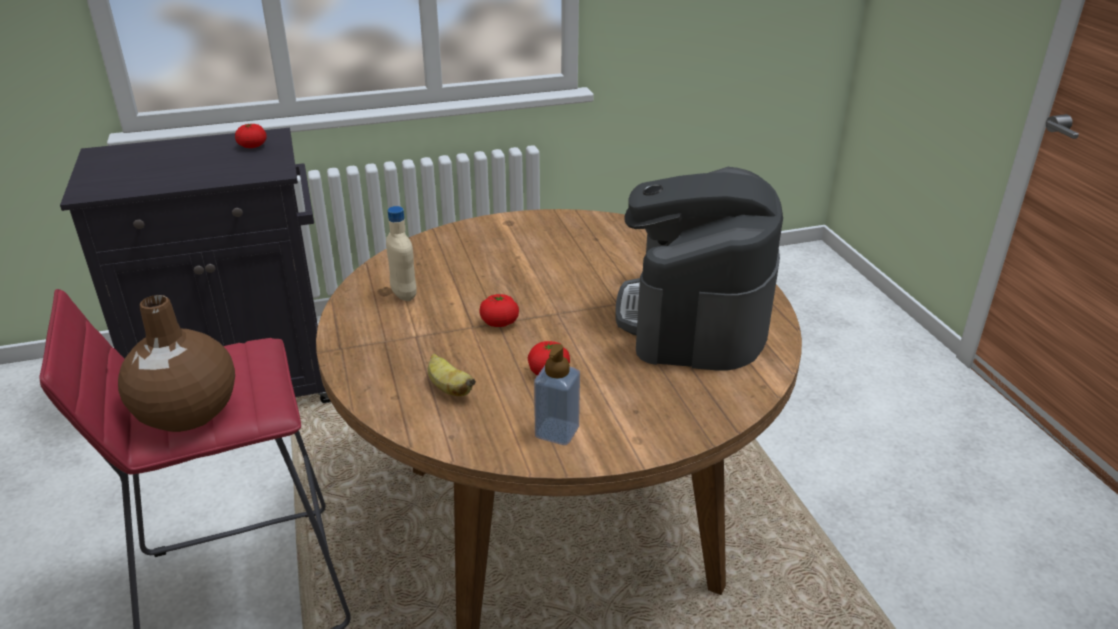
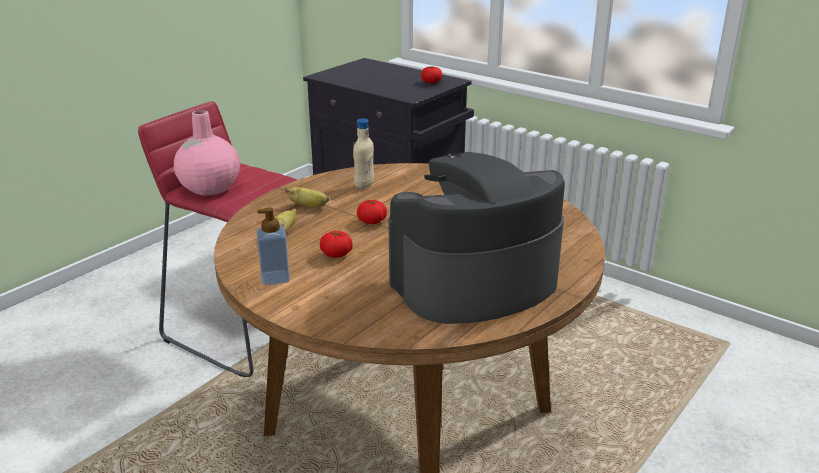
camera: 55 degrees right, 5 degrees down
brown vase [118,295,235,432] -> pink vase [174,110,240,196]
none -> banana [285,187,329,207]

